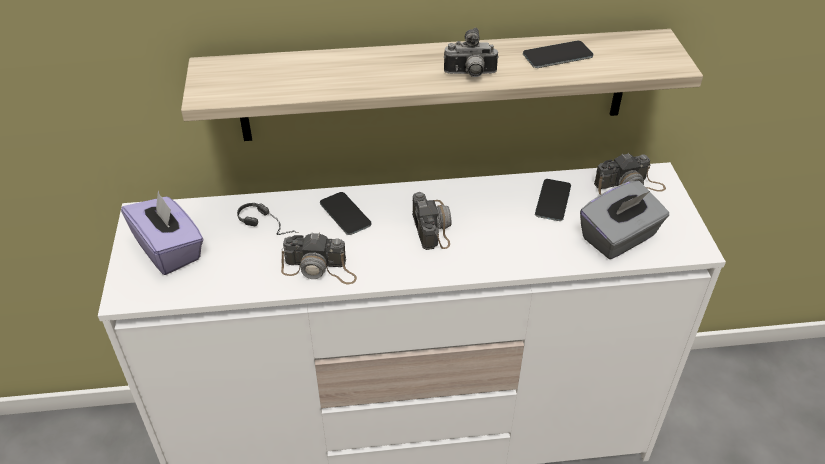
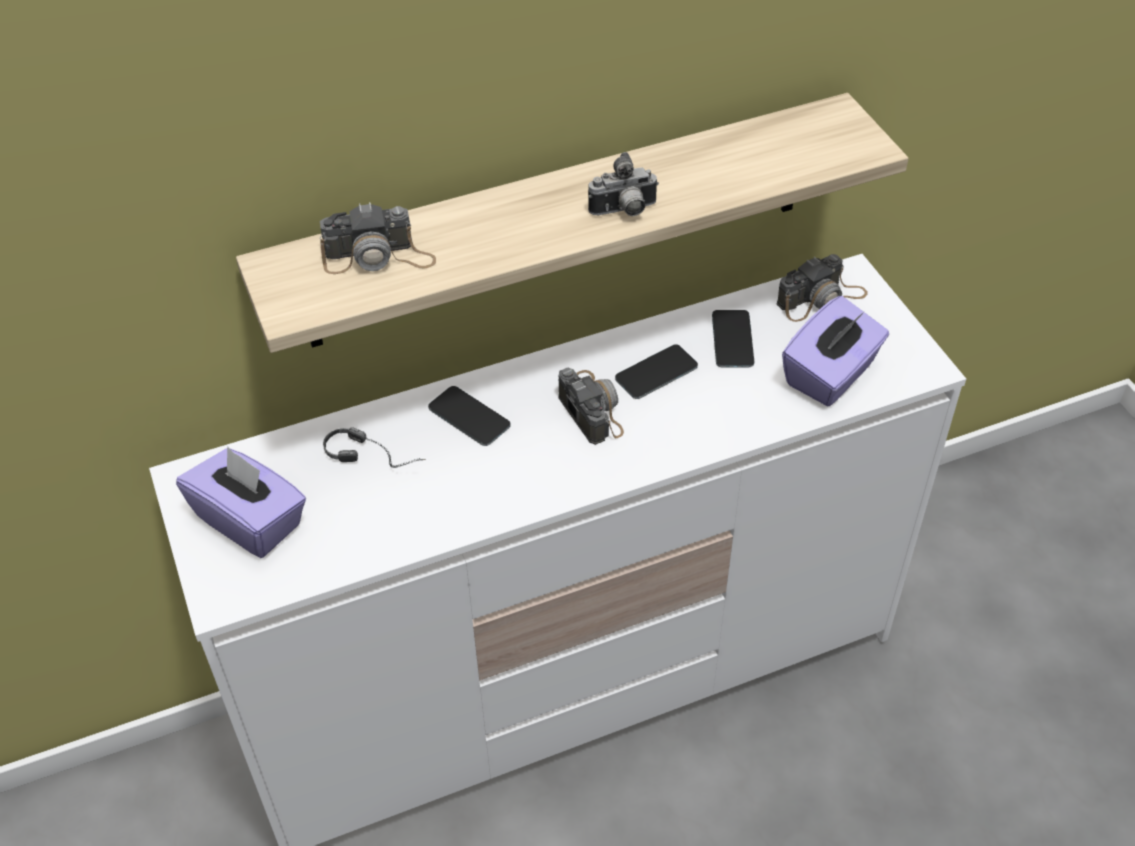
camera: 15 degrees left, 5 degrees up
camera [281,232,357,284] -> camera moved to [320,202,436,274]
phone [523,41,593,68] -> phone moved to [615,344,698,399]
grey tissue box [580,180,669,259] -> purple tissue box [782,296,889,406]

